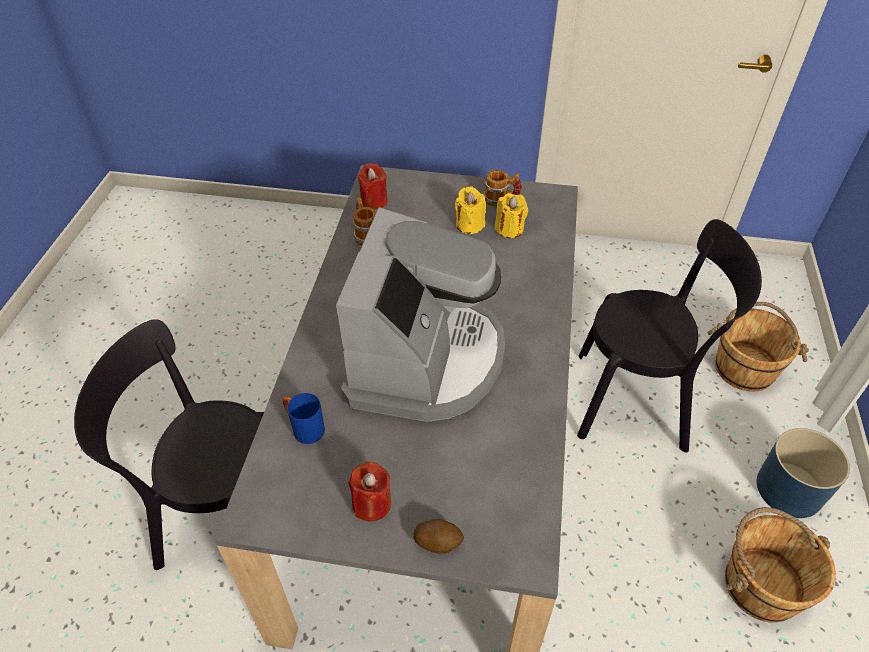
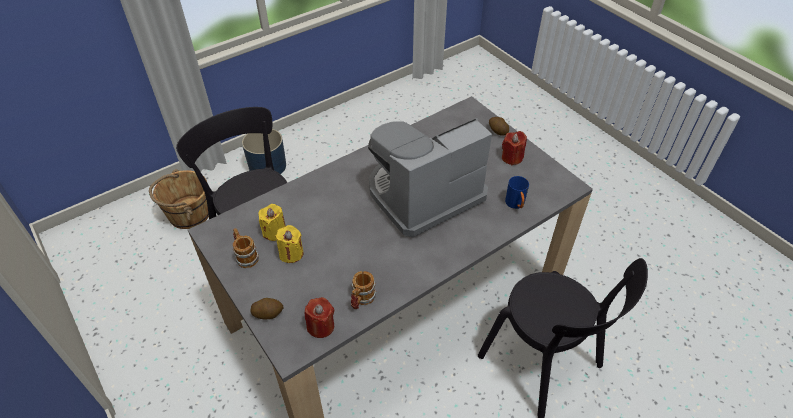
camera: 135 degrees left, 0 degrees up
brown bucket [725,507,836,623] -> none
none -> potato [250,298,284,319]

